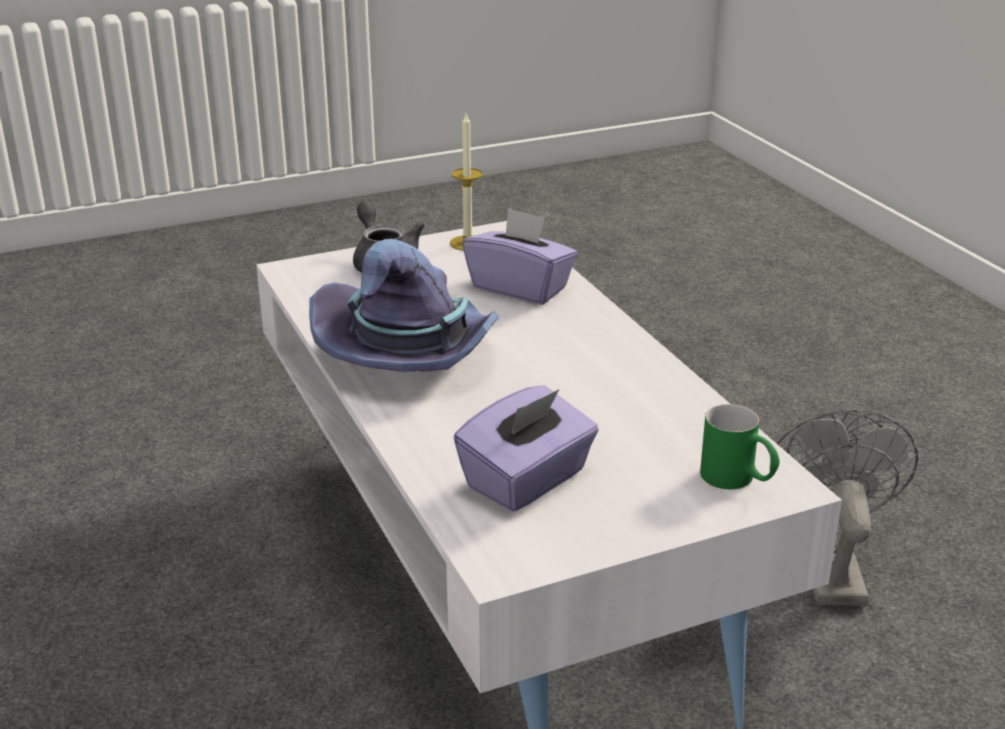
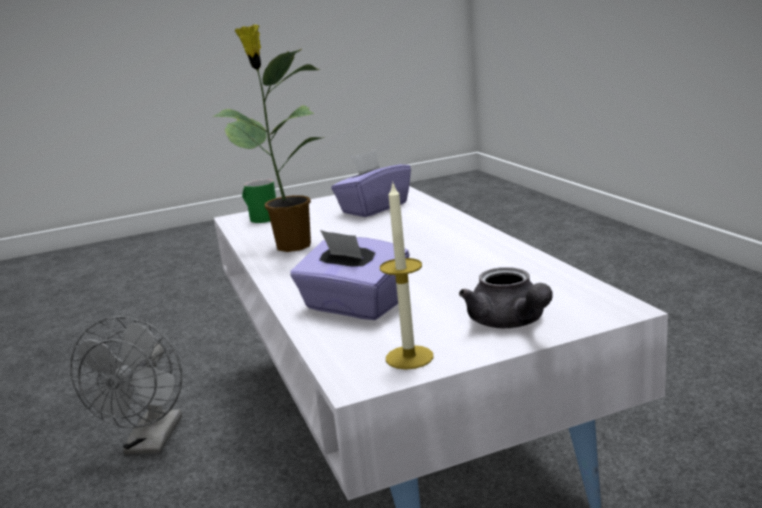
camera: 175 degrees left, 10 degrees down
purple hat [309,239,499,372] -> none
none -> potted plant [213,24,325,252]

